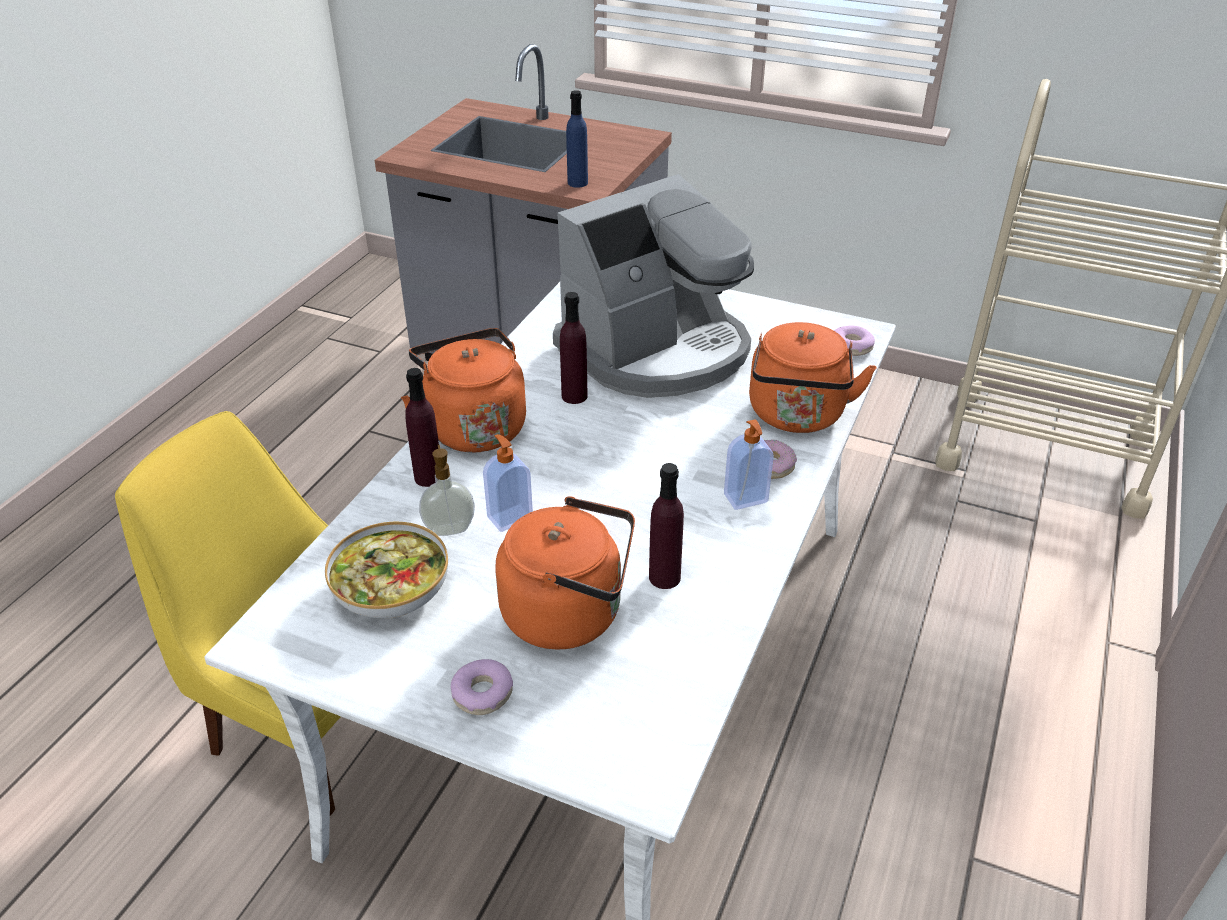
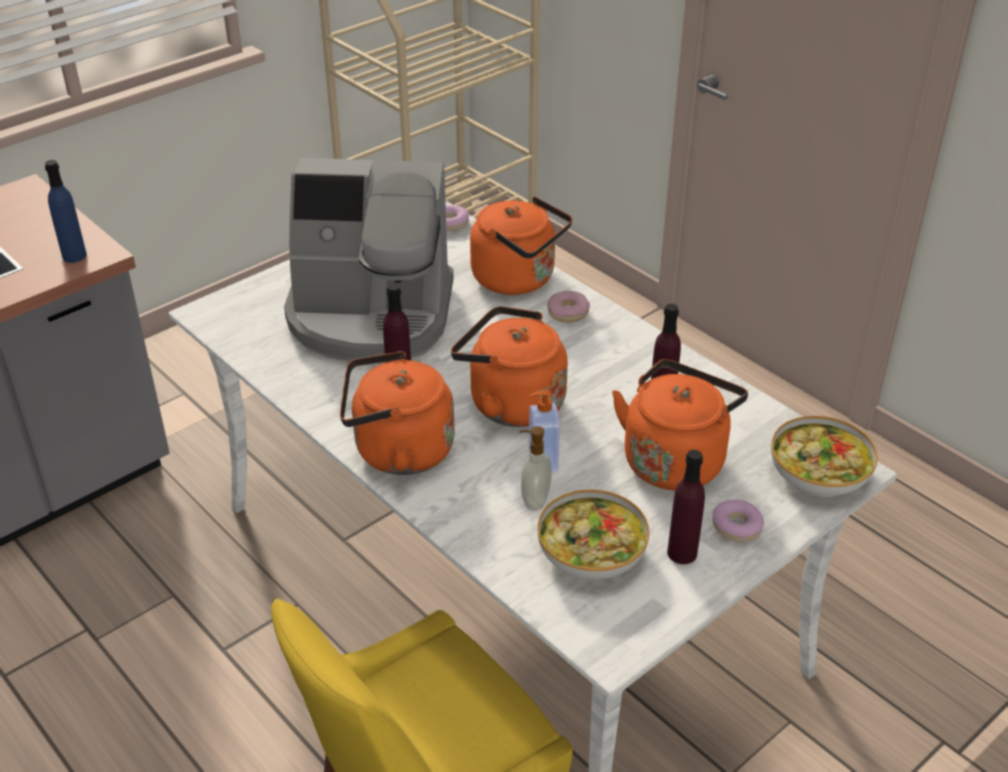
camera: 65 degrees left, 0 degrees up
purple bottle [405,368,439,487] -> purple bottle moved to [667,450,705,564]
coffee machine [553,174,754,398] -> coffee machine turned 105 degrees clockwise [284,158,454,364]
soap dispenser [724,419,774,510] -> none
none -> orange kettle [451,306,568,427]
none -> bowl [771,416,878,497]

